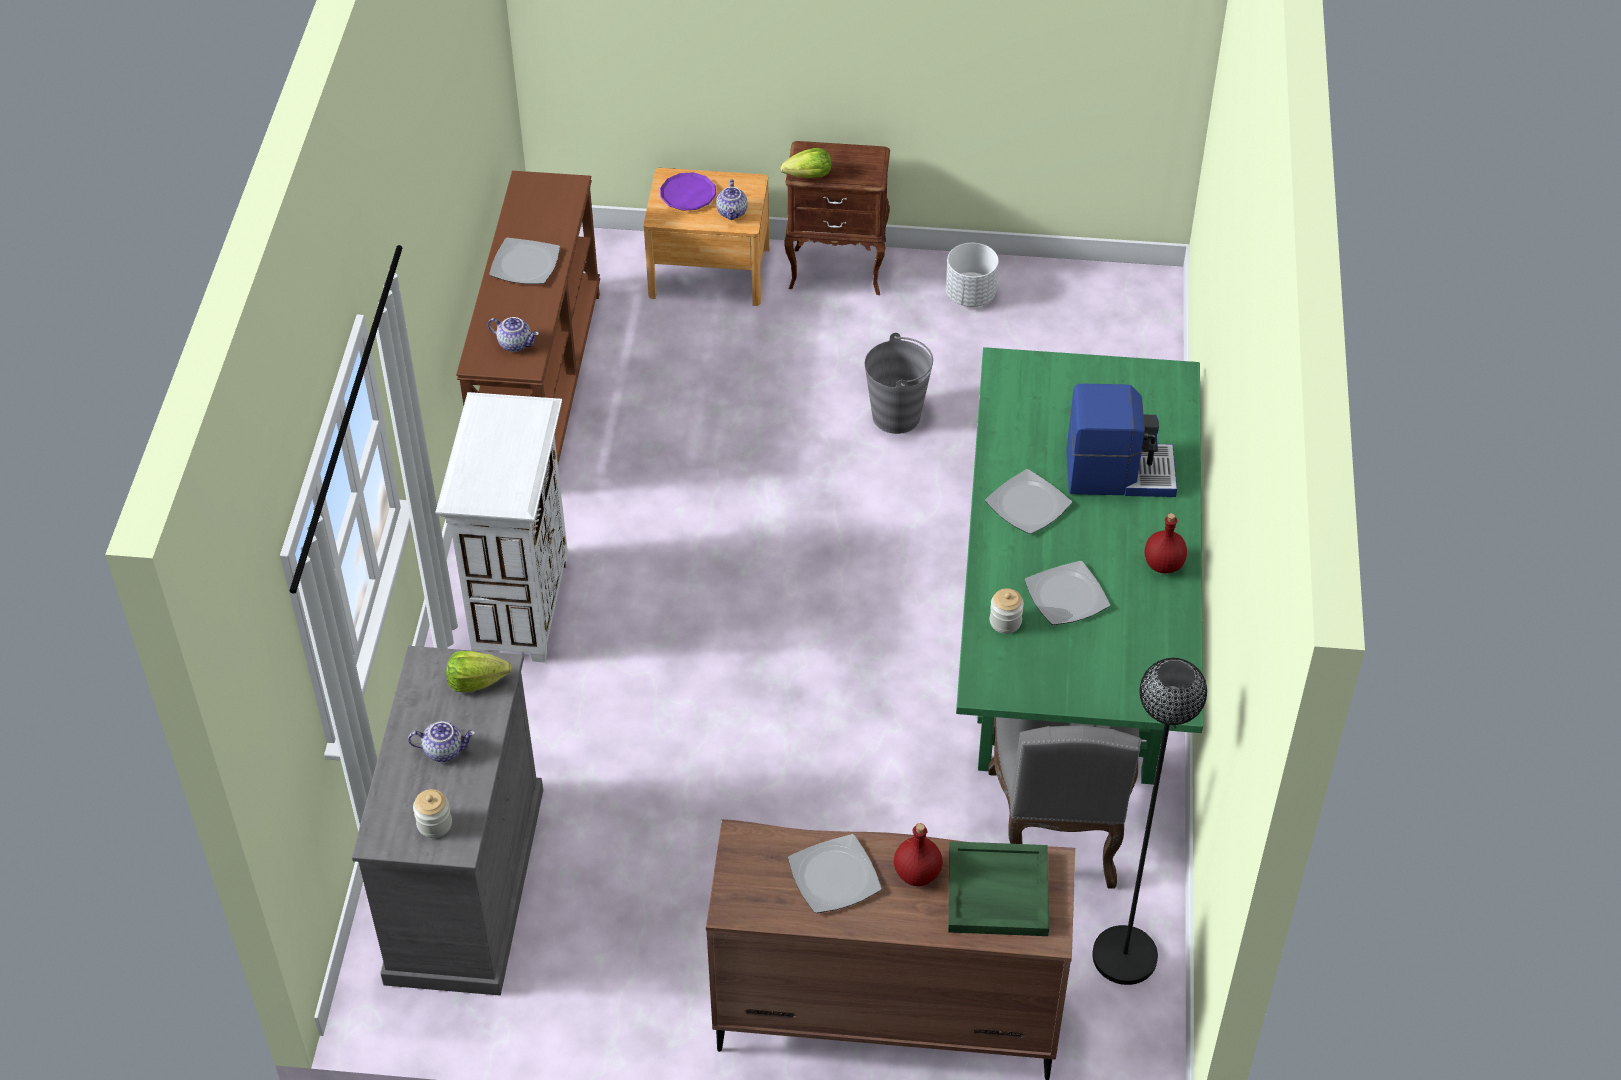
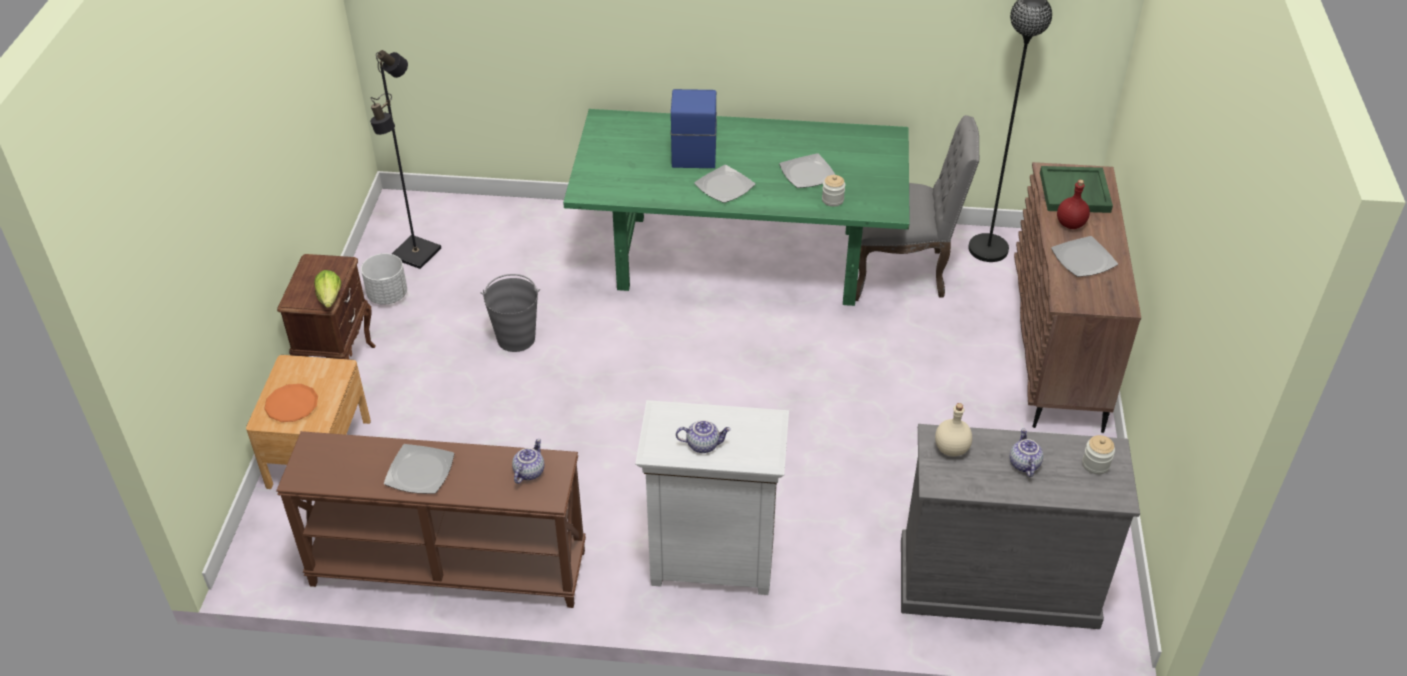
camera: 90 degrees left, 5 degrees down
lettuce [446,651,511,692] -> beige bottle [935,403,972,456]
purple plate [660,172,716,211] -> orange plate [264,384,318,422]
teapot [716,180,748,220] -> teapot moved to [676,420,731,453]
red bottle [1145,513,1187,574] -> none
none -> black floor lamp [370,50,441,269]

